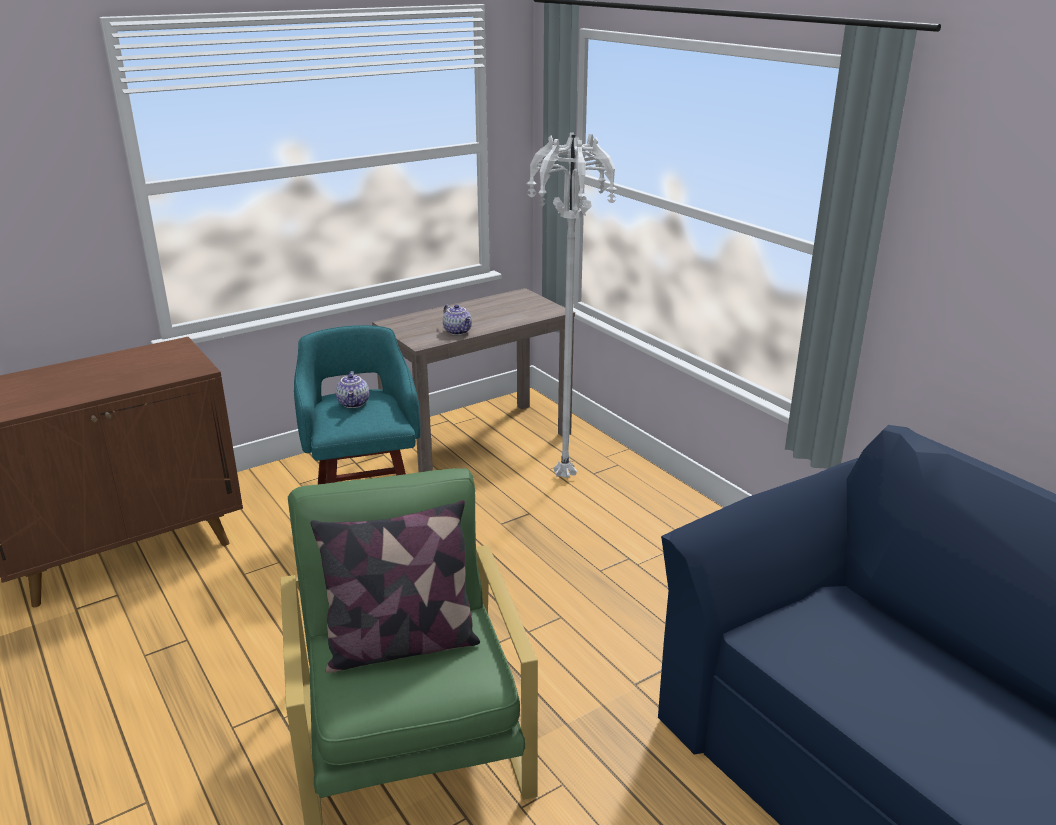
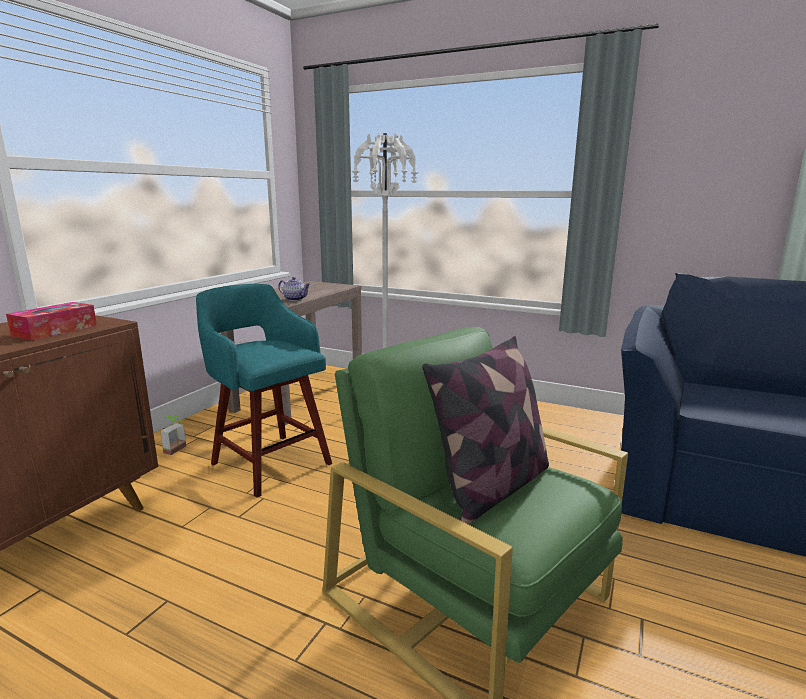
camera: 30 degrees left, 10 degrees down
teapot [336,371,369,408] -> none
none -> tissue box [6,302,97,341]
none -> potted plant [160,415,186,455]

